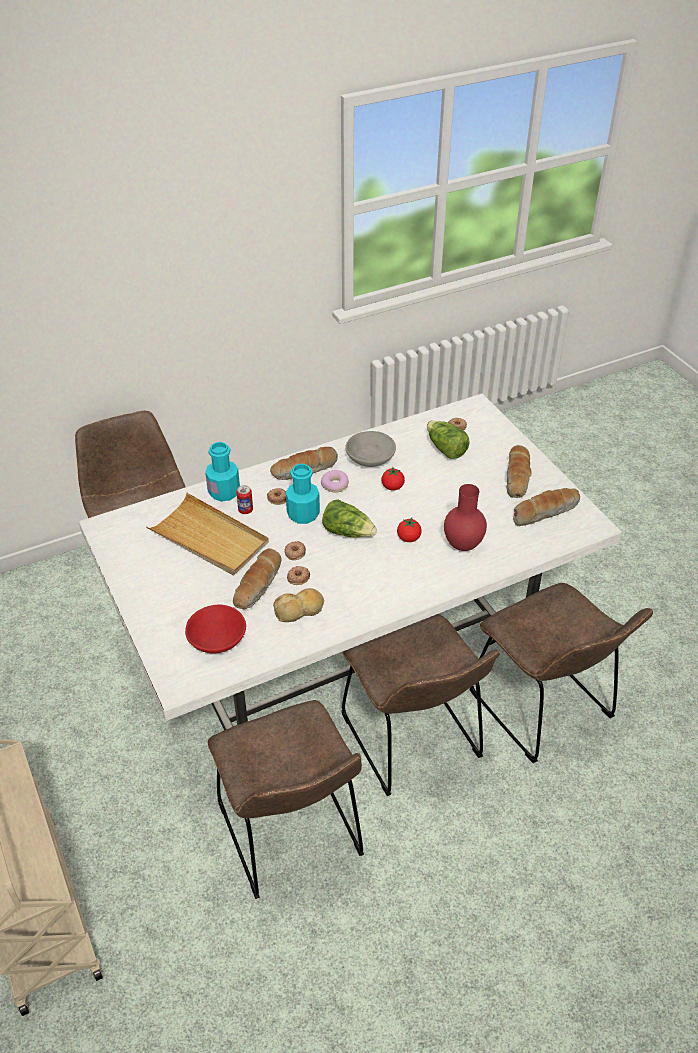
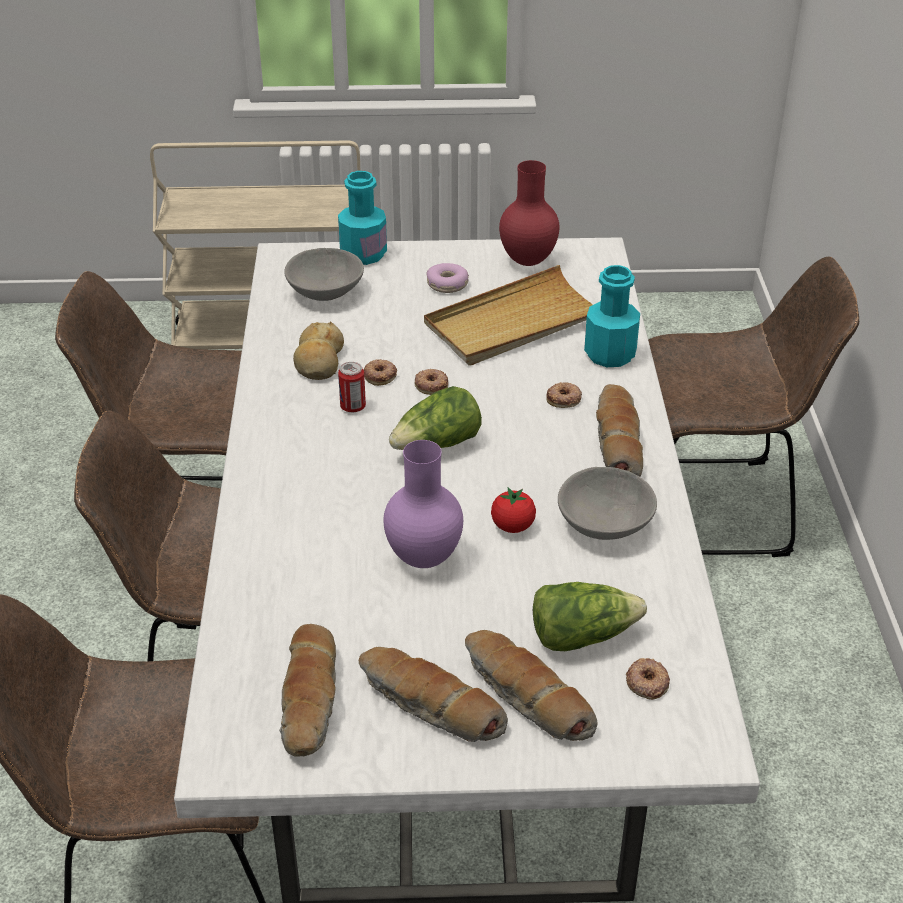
camera: 115 degrees right, 5 degrees down
red bowl [185,604,246,654] -> grey bowl [284,248,364,301]
bread [233,548,282,609] -> bread moved to [465,630,598,741]
can [236,485,253,514] -> can moved to [338,362,366,412]
turquoise bottle [286,464,320,524] -> turquoise bottle moved to [338,171,387,265]
donut [321,470,349,493] -> donut moved to [426,263,469,293]
tomato [397,517,422,542] -> none
red vase [444,484,487,551] -> red vase moved to [499,160,559,266]
none -> purple vase [383,440,463,568]

